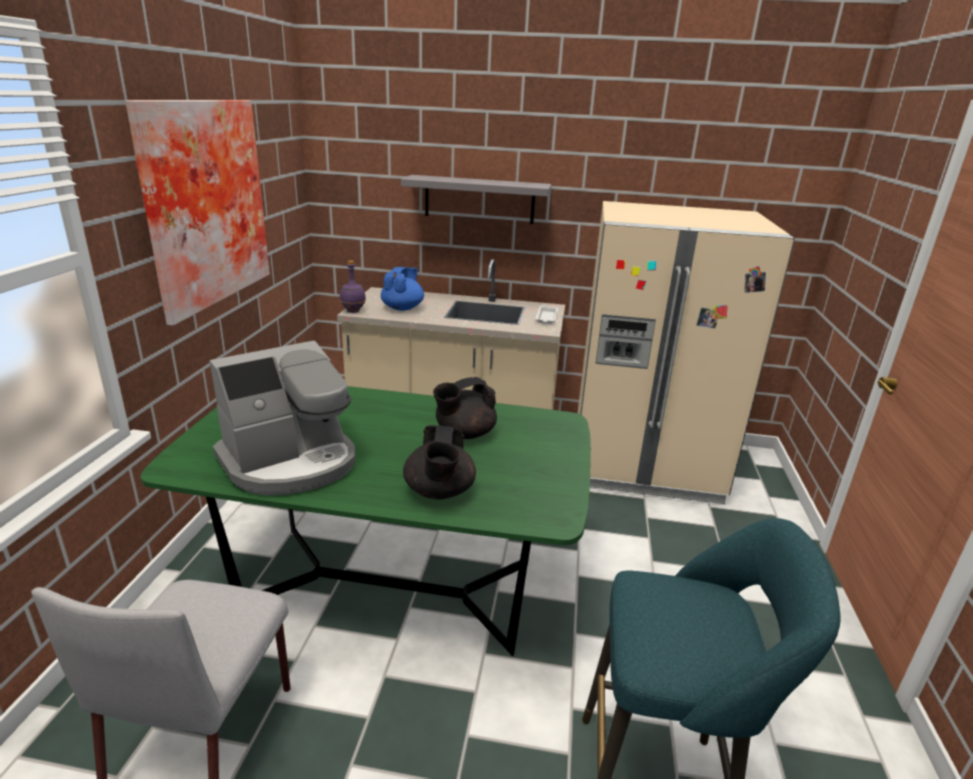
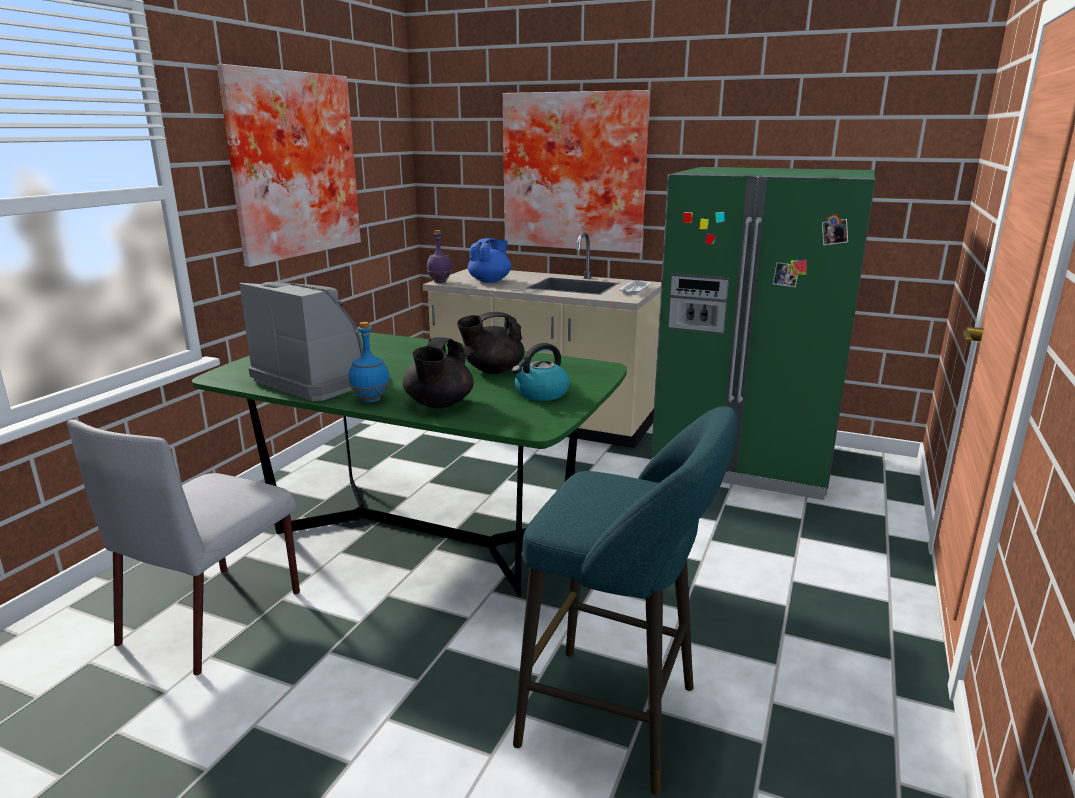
camera: 15 degrees right, 5 degrees down
coffee machine [209,340,355,496] -> coffee machine turned 120 degrees counterclockwise [239,282,363,401]
grey shelf [401,175,551,224] -> picture [503,90,650,253]
beige fridge [578,201,795,504] -> green fridge [651,167,875,500]
none -> blue bottle [348,322,390,403]
none -> kettle [512,343,569,401]

